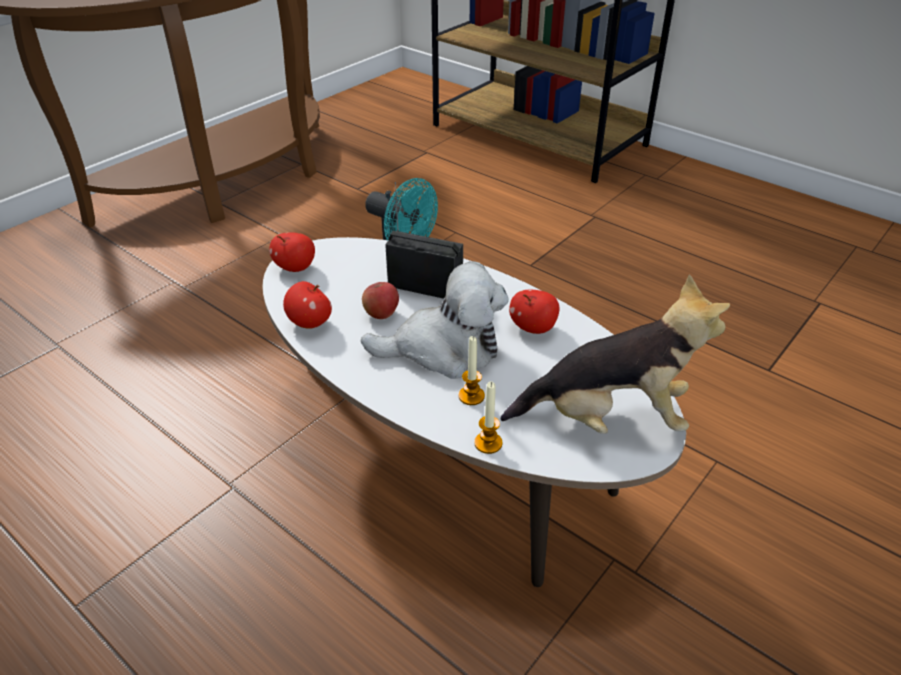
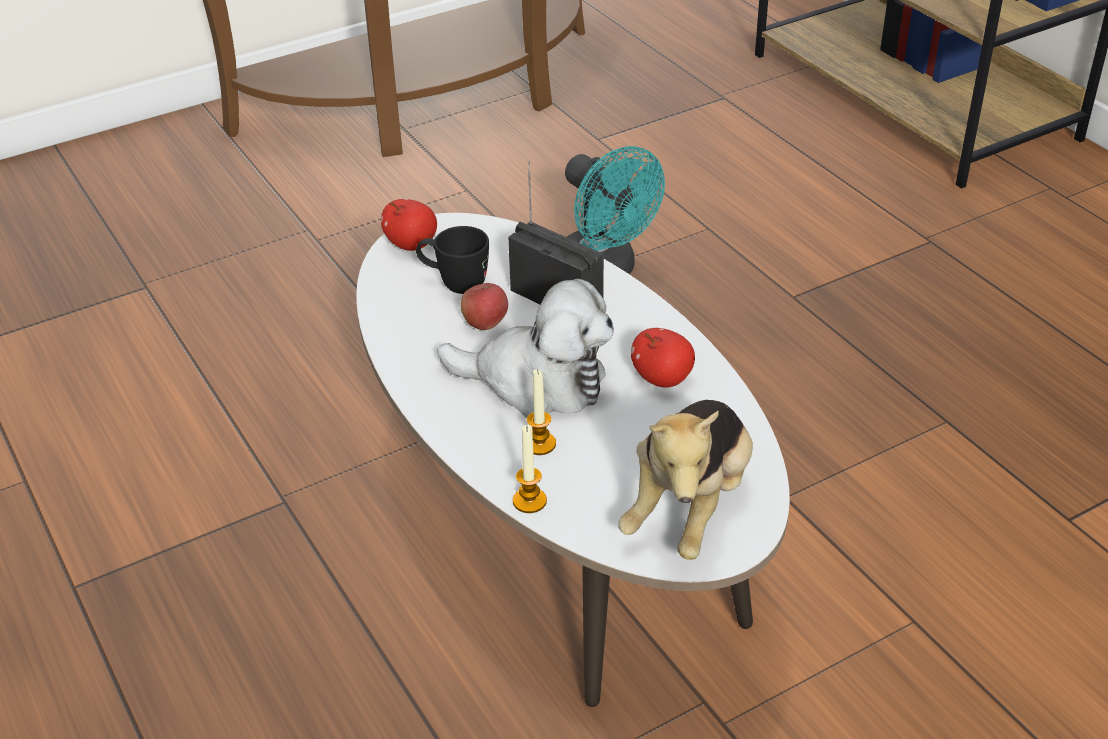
camera: 20 degrees right, 0 degrees up
apple [283,281,332,329] -> none
plush toy [501,274,730,434] -> plush toy turned 90 degrees clockwise [618,400,753,560]
none -> black mug [416,226,489,294]

